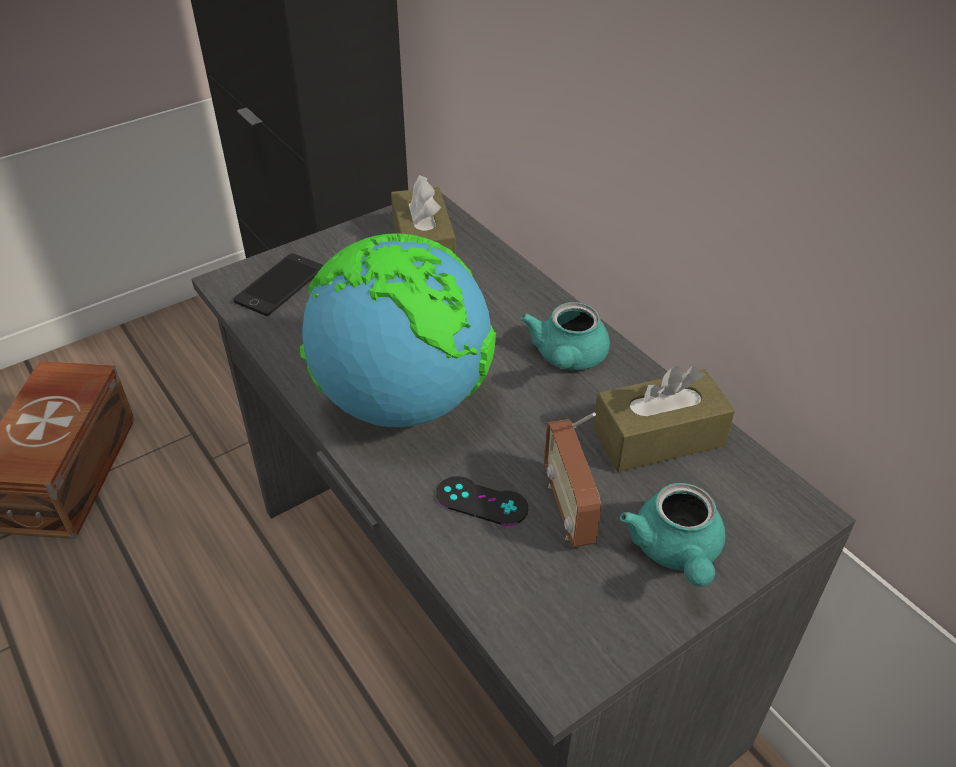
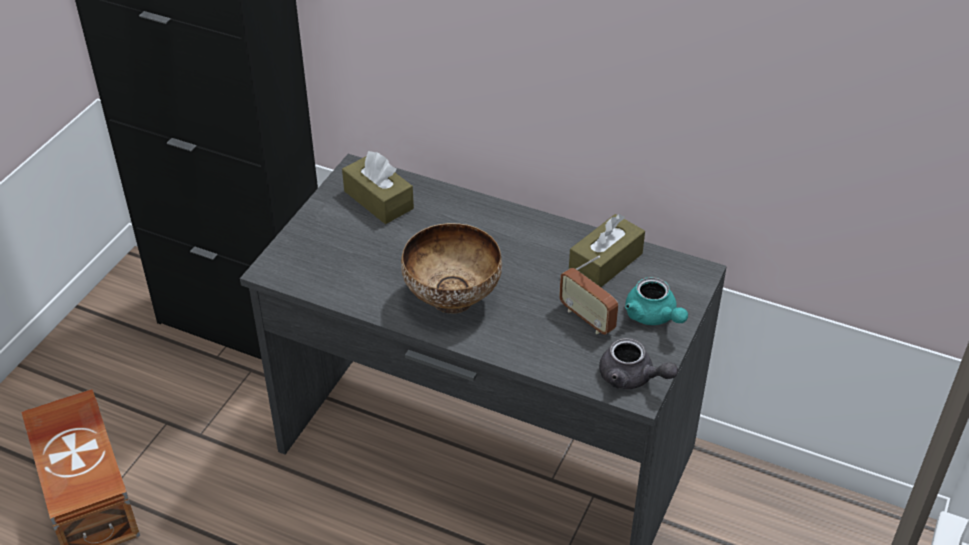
camera: 30 degrees left, 0 degrees up
phone [233,253,323,316] -> none
globe [300,234,496,427] -> bowl [401,223,502,314]
black game controller [436,476,528,526] -> none
turquoise teapot [521,302,610,370] -> none
none -> grey teapot [599,338,678,389]

